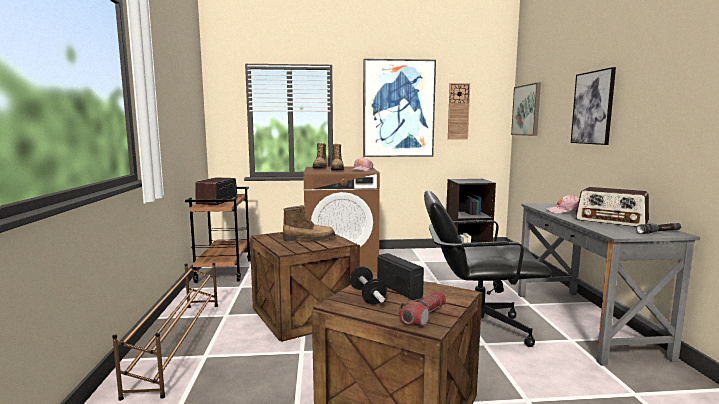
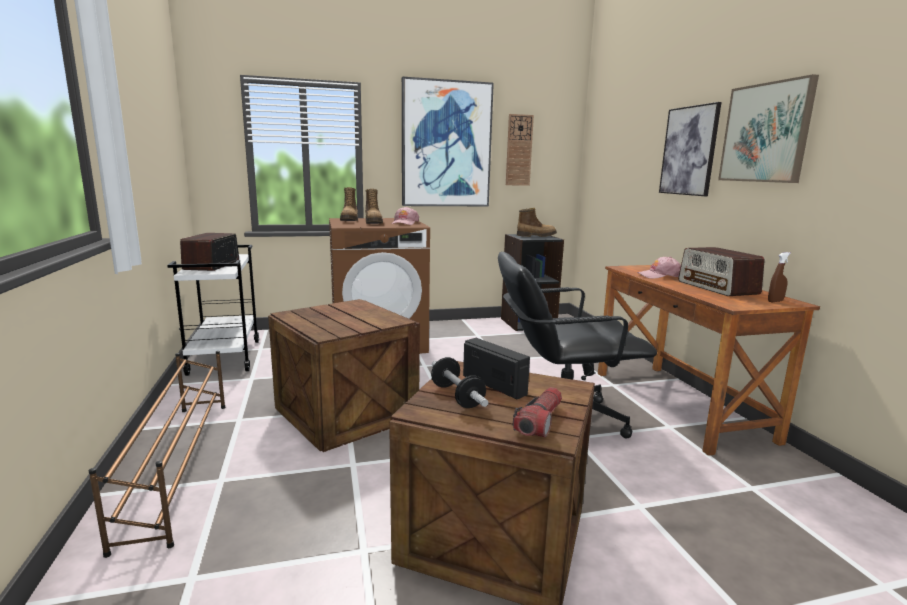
camera: 10 degrees left, 5 degrees up
brown cart [185,187,251,283] -> white cart [167,245,259,376]
boot [283,205,335,241] -> boot moved to [517,208,557,237]
picture [511,82,541,136] -> picture moved to [718,74,819,183]
grey desk [518,203,700,365] -> brown desk [598,265,820,456]
radio [576,187,649,227] -> radio turned 45 degrees clockwise [678,247,764,296]
black flashlight [636,223,682,234] -> brown spray bottle [768,252,791,302]

